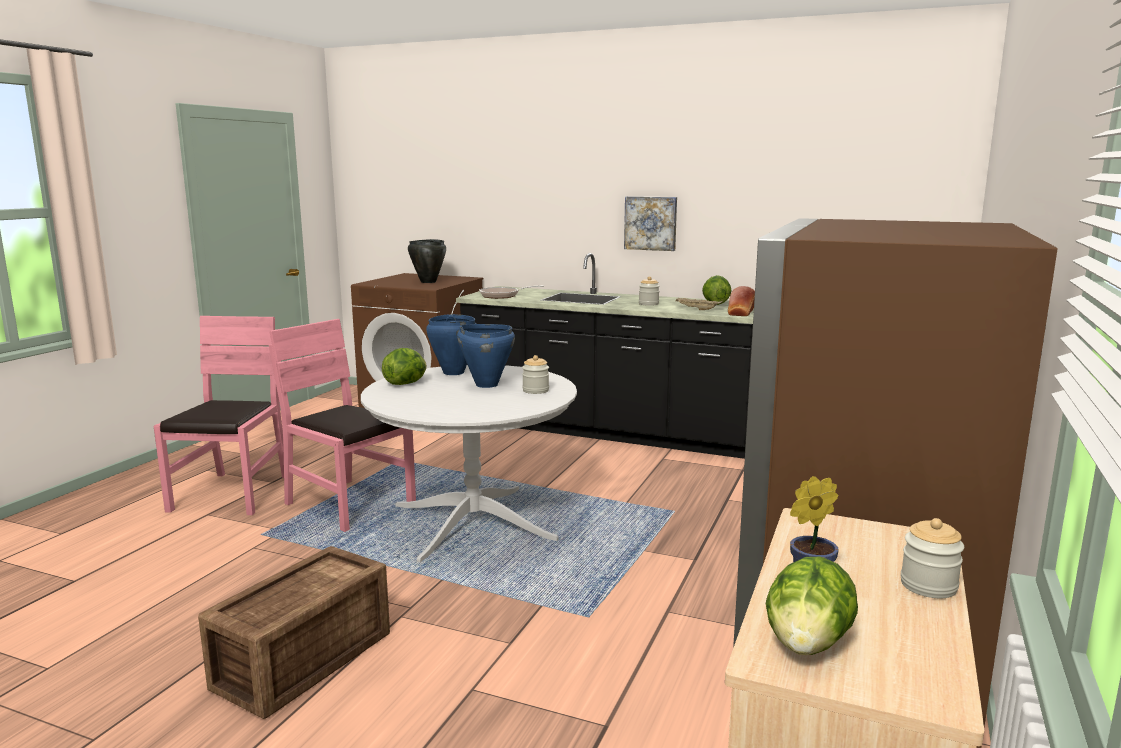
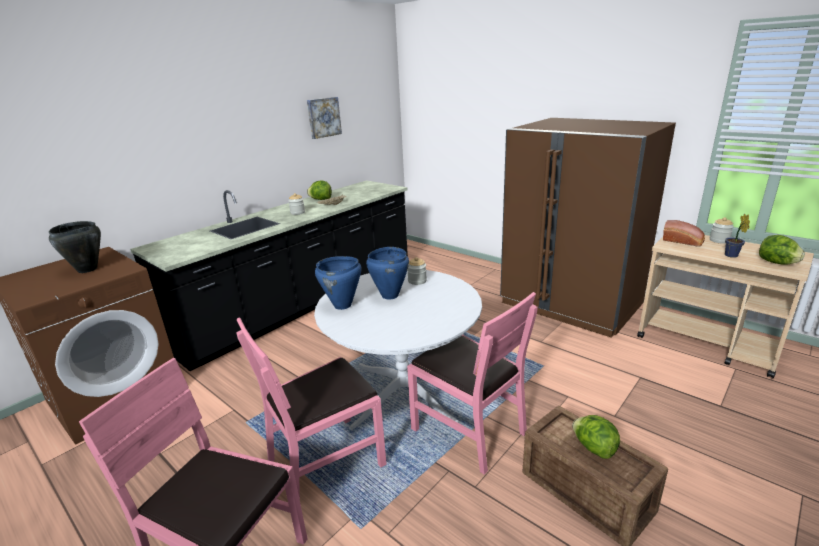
camera: 70 degrees left, 10 degrees up
lettuce [382,348,427,385] -> lettuce moved to [572,415,620,459]
frying pan [479,285,544,299] -> none
picture [624,196,677,251] -> picture moved to [307,97,342,139]
bread [728,286,755,316] -> bread moved to [663,220,705,247]
none -> pink chair [407,292,537,475]

